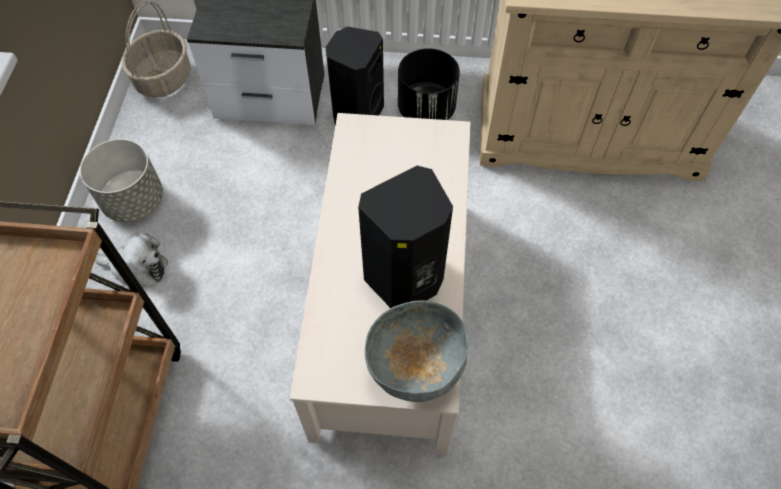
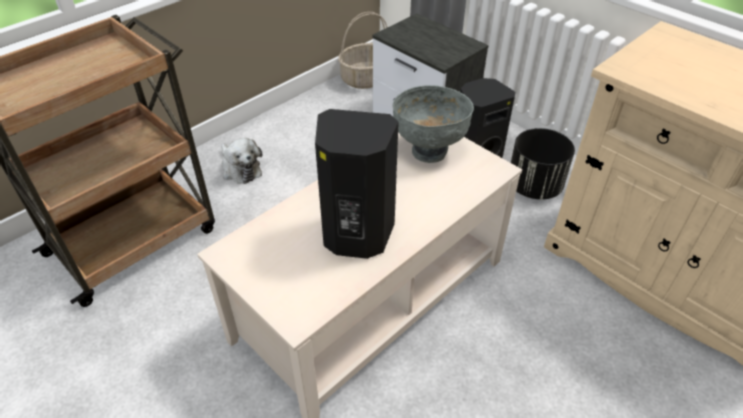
camera: 40 degrees right, 15 degrees down
grey planter [80,139,163,222] -> none
grey bowl [365,301,468,402] -> grey bowl moved to [393,85,474,163]

